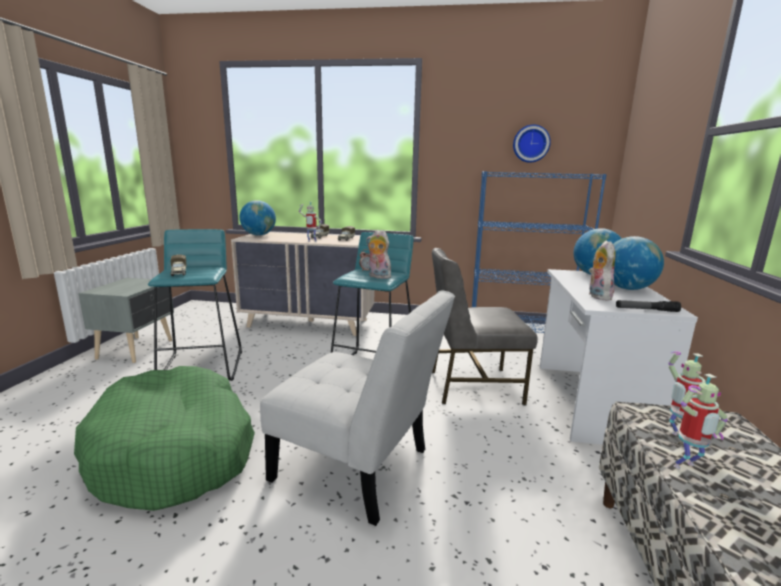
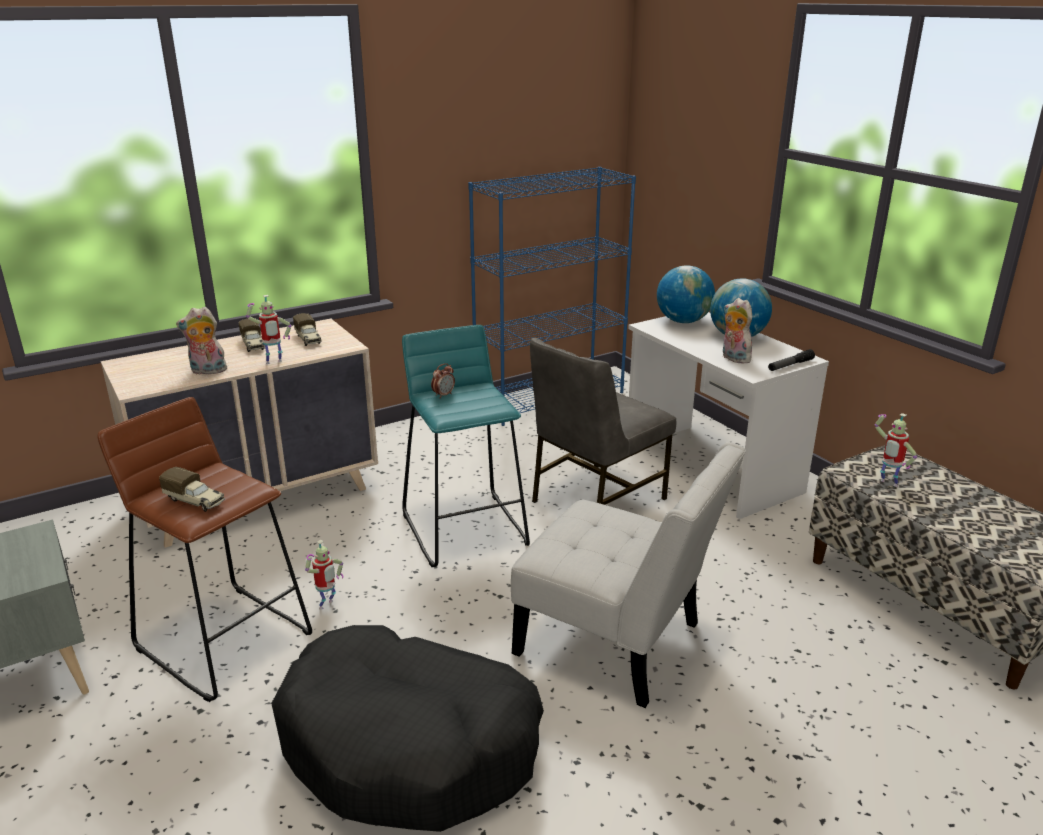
camera: 40 degrees left, 10 degrees up
green dog bed [74,366,255,511] -> black dog bed [271,625,544,832]
turquoise stool [148,229,242,381] -> brown stool [98,397,312,702]
globe [240,200,276,236] -> none
white chair [260,290,455,526] -> white chair turned 45 degrees clockwise [511,442,746,708]
plush toy [366,230,391,279] -> plush toy moved to [176,307,227,375]
wall clock [513,124,551,163] -> none
toy robot [673,374,728,469] -> toy robot moved to [305,540,344,610]

